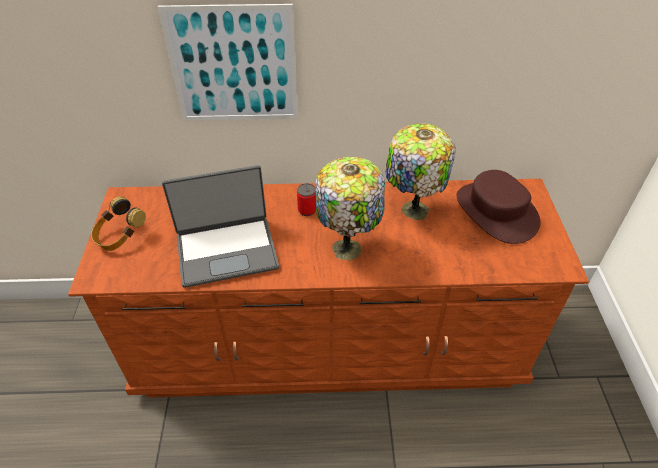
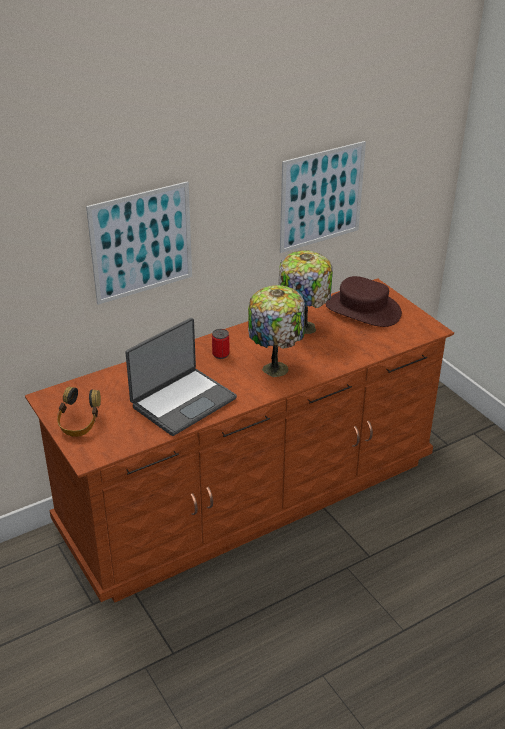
camera: 30 degrees left, 10 degrees down
none -> picture [280,141,366,253]

